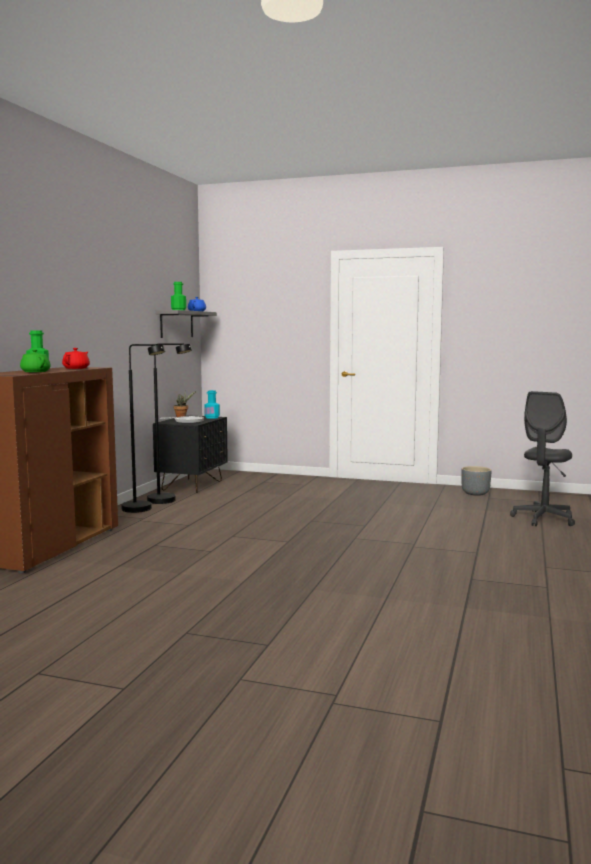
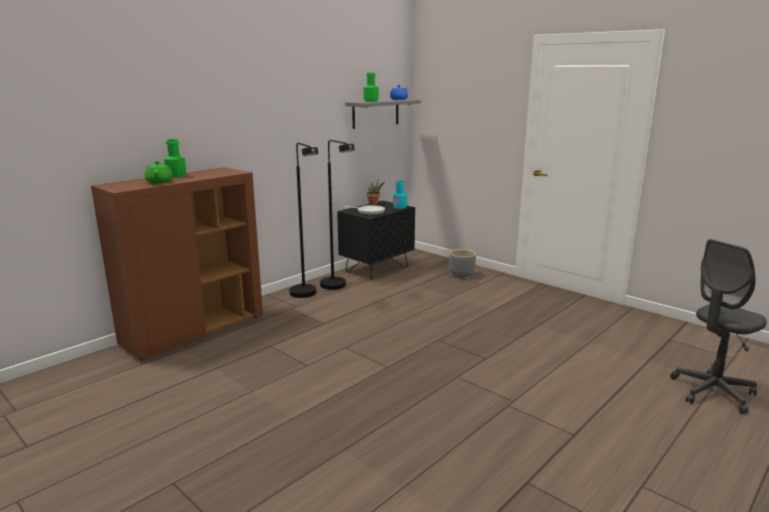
camera: 25 degrees right, 10 degrees up
red teapot [62,348,90,369] -> none
grey planter [461,466,491,496] -> grey planter moved to [449,249,476,277]

